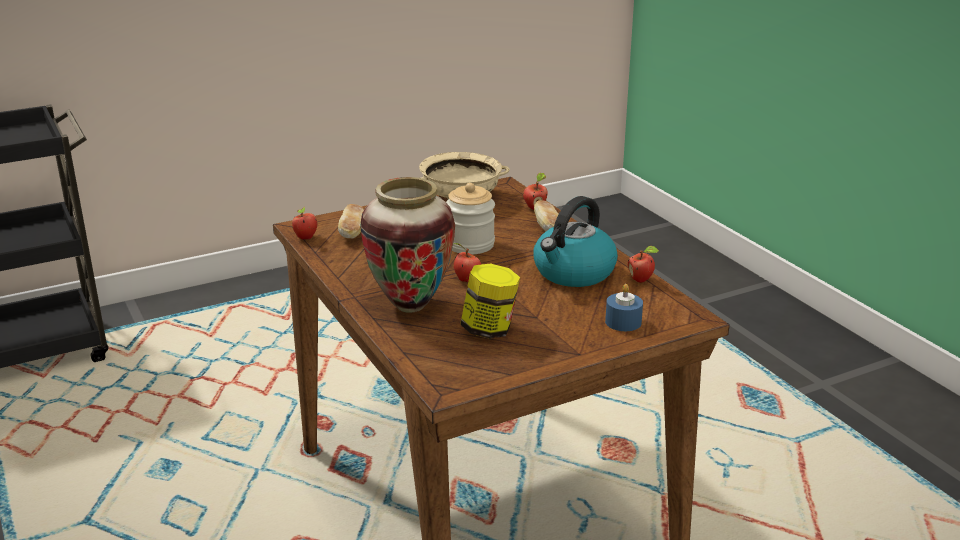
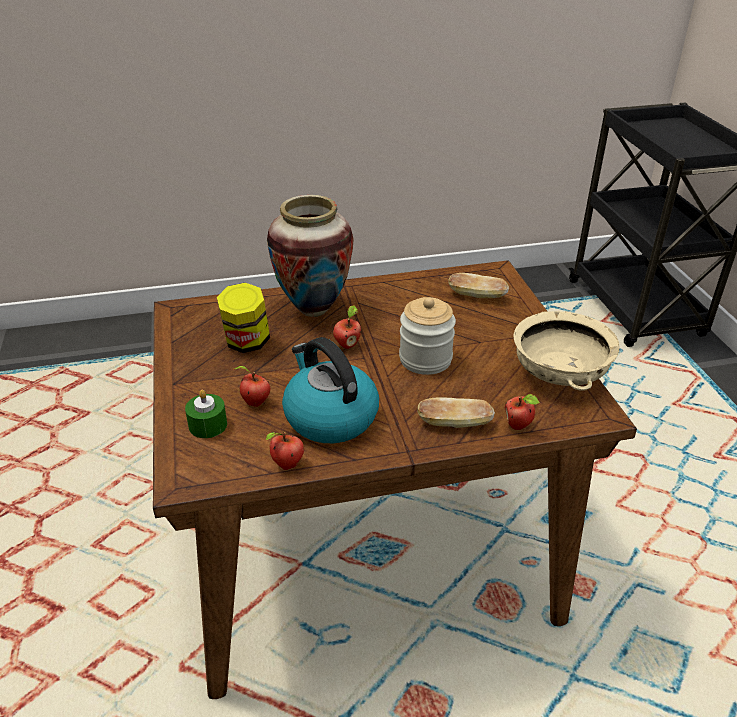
camera: 105 degrees right, 10 degrees up
apple [292,207,317,240] -> apple moved to [234,366,270,407]
blue candle [605,284,643,331] -> green candle [185,389,227,438]

